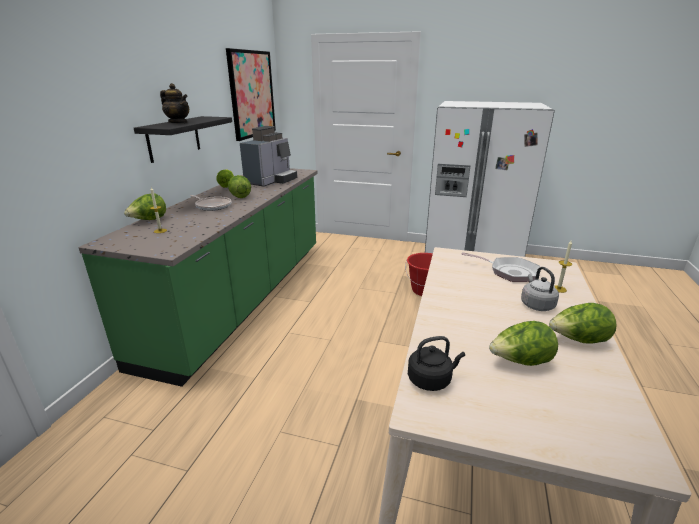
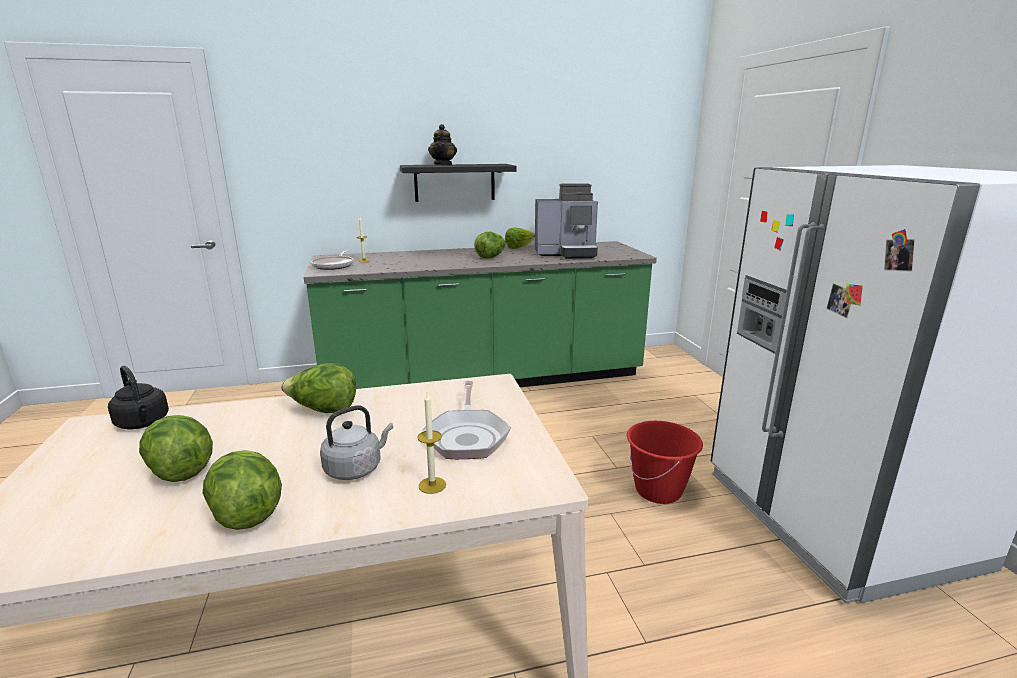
camera: 60 degrees right, 5 degrees down
lettuce [124,194,166,220] -> lettuce moved to [281,363,356,413]
frying pan [190,195,231,211] -> frying pan moved to [311,251,354,270]
picture [226,48,276,141] -> none

